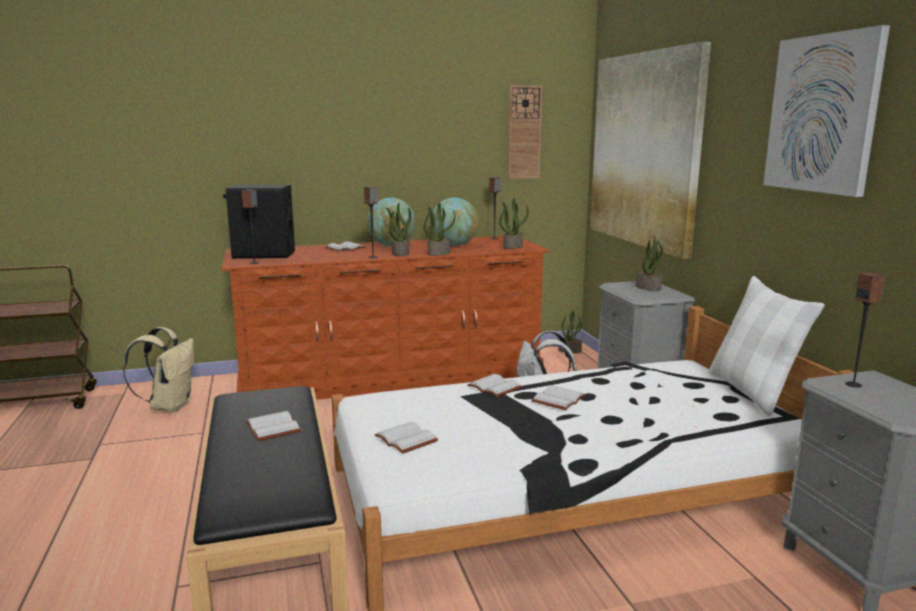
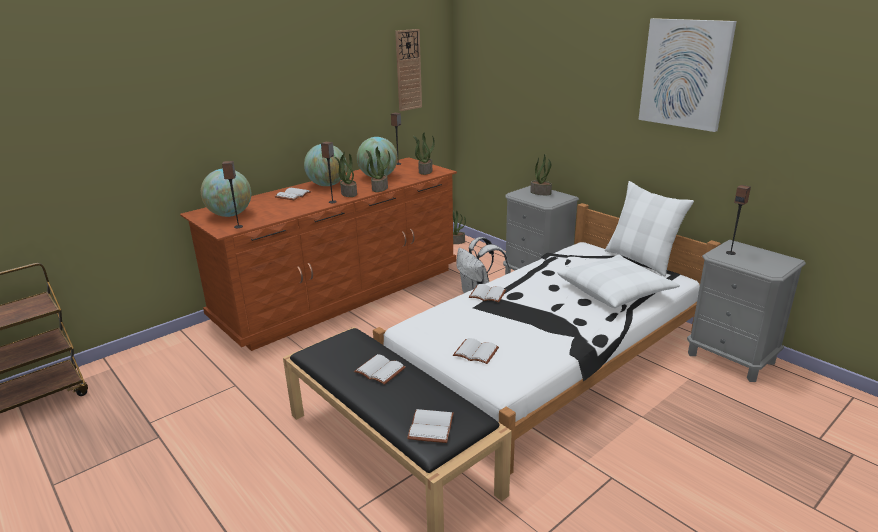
camera: 25 degrees left, 10 degrees up
beige backpack [123,327,194,412] -> none
black speaker [223,185,295,258] -> globe [201,169,251,217]
white book [531,385,585,410] -> white book moved to [407,409,454,443]
picture [590,42,711,259] -> none
none -> white pillow [558,255,680,308]

